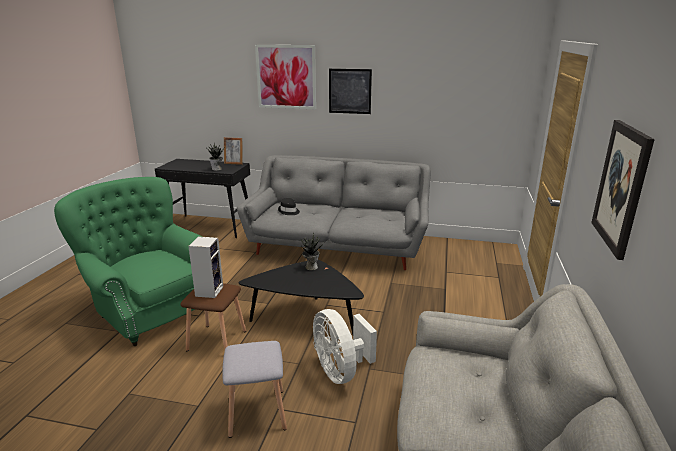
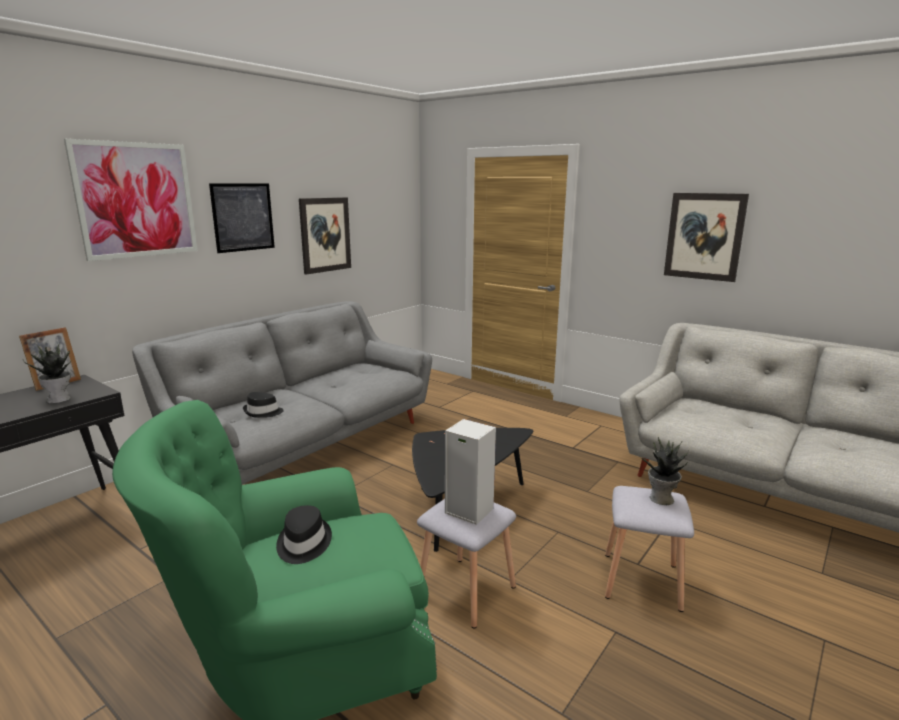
camera: 65 degrees left, 5 degrees down
brown stool [180,283,246,351] -> grey stool [417,499,516,629]
potted plant [301,233,324,270] -> potted plant moved to [639,437,689,505]
white fan [313,309,377,384] -> none
none -> black hat [276,505,332,564]
none -> picture [299,197,351,275]

